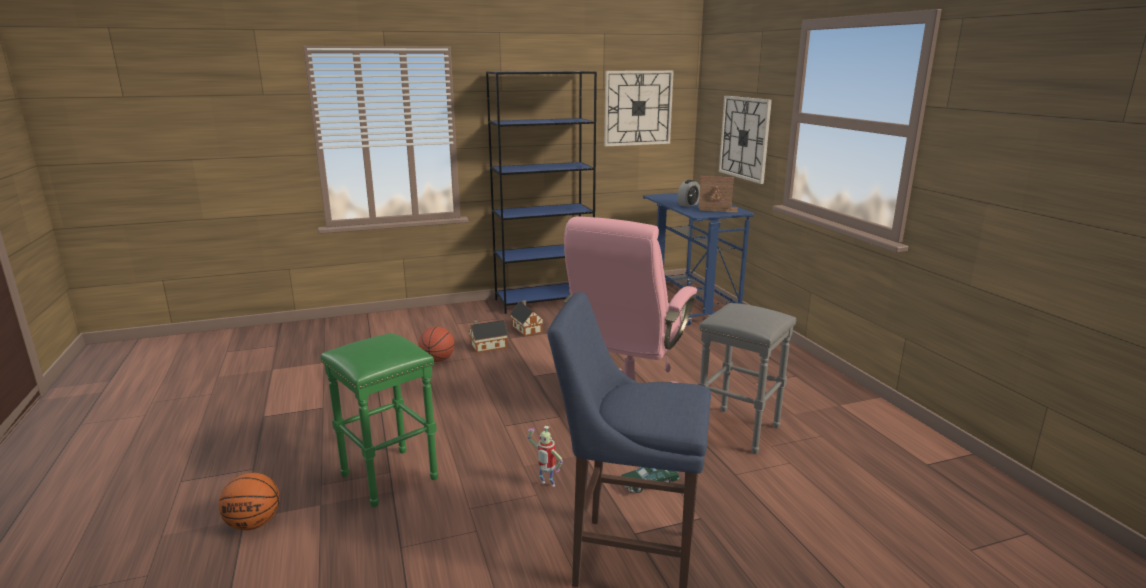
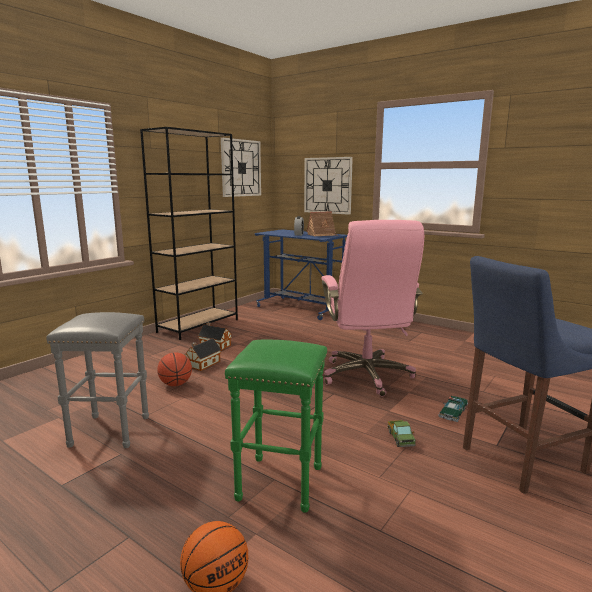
camera: 35 degrees left, 5 degrees down
blue bookcase [486,71,597,314] -> beige bookcase [140,127,238,340]
toy robot [527,426,563,487] -> toy truck [388,420,416,447]
grey stool [698,303,796,454] -> grey stool moved to [46,312,149,448]

